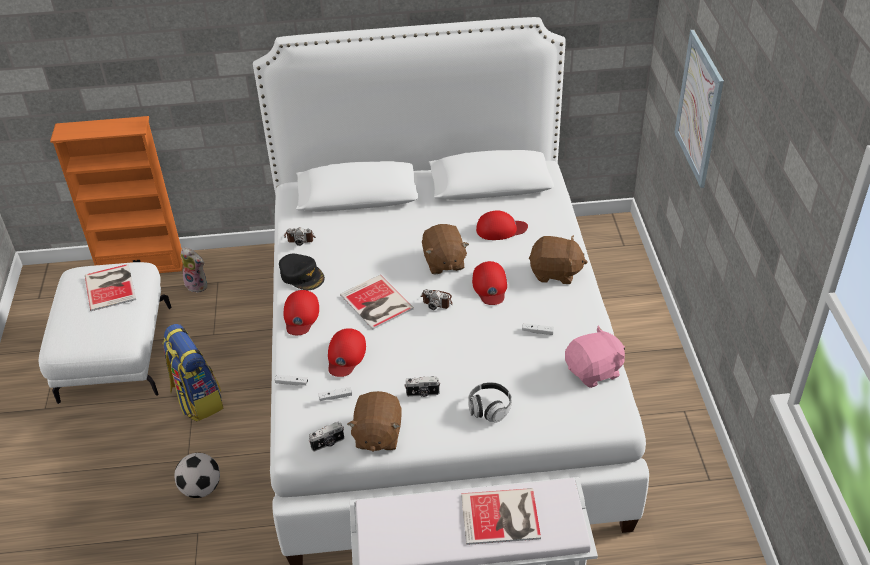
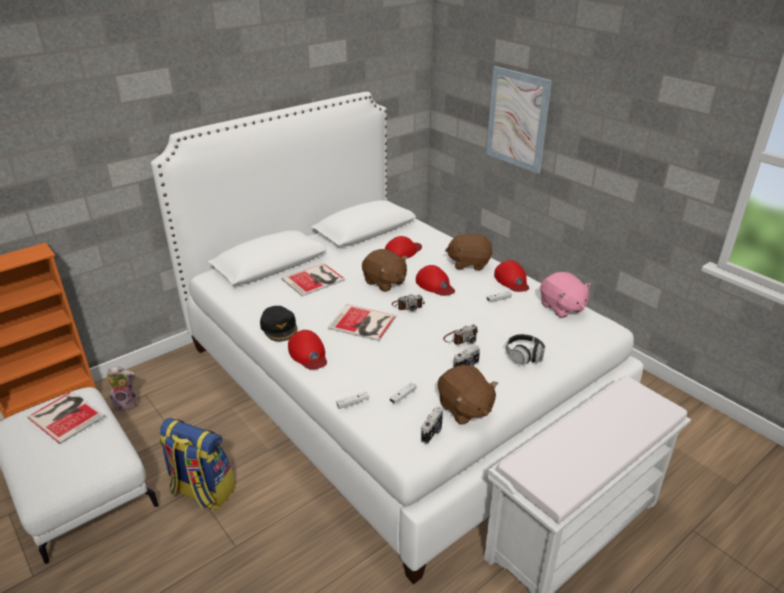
camera: 35 degrees left, 10 degrees down
football [174,453,220,498] -> none
black cap [279,253,325,290] -> black cap turned 60 degrees clockwise [260,306,297,341]
camera [284,227,316,246] -> camera moved to [443,324,478,345]
red cap [328,328,366,377] -> red cap moved to [494,260,529,292]
book [461,488,541,545] -> book moved to [282,263,345,297]
brown plush toy [529,235,588,284] -> brown plush toy turned 150 degrees counterclockwise [445,232,493,271]
pink plush toy [565,326,625,388] -> pink plush toy turned 120 degrees clockwise [540,272,591,318]

